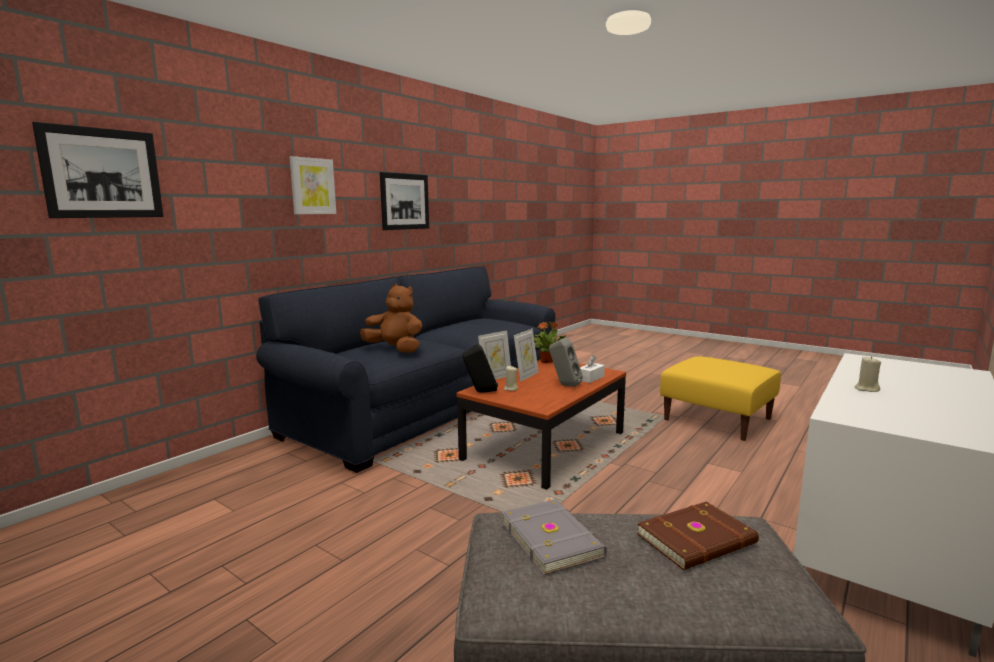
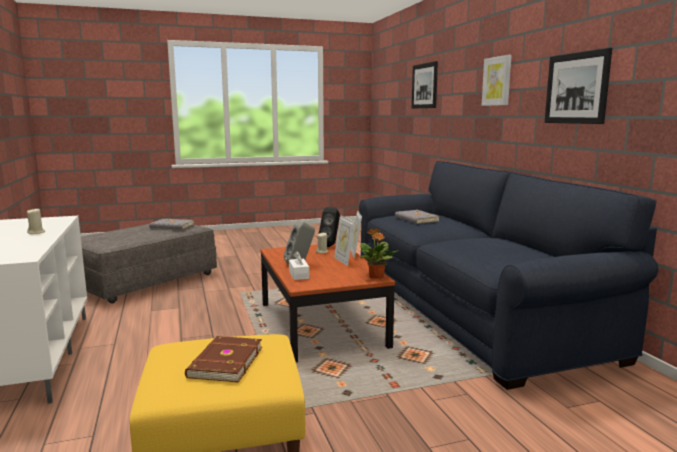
camera: 125 degrees right, 0 degrees up
brown plush toy [360,284,422,353] -> grey book [395,210,440,224]
brown book [637,501,759,570] -> brown book moved to [185,336,262,382]

